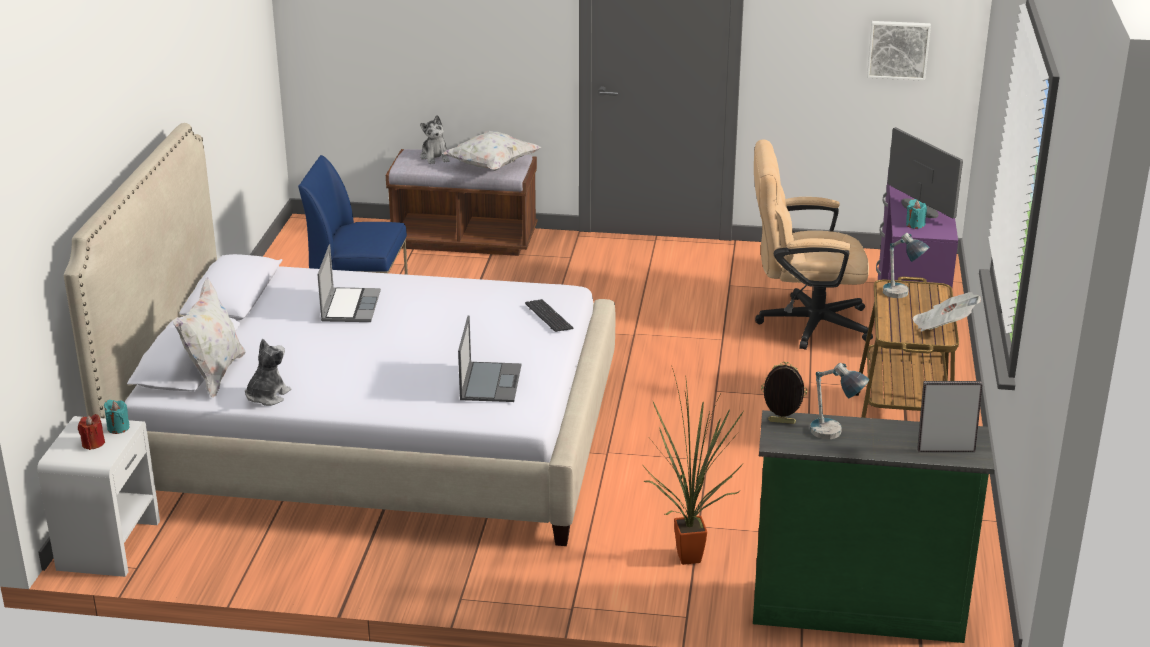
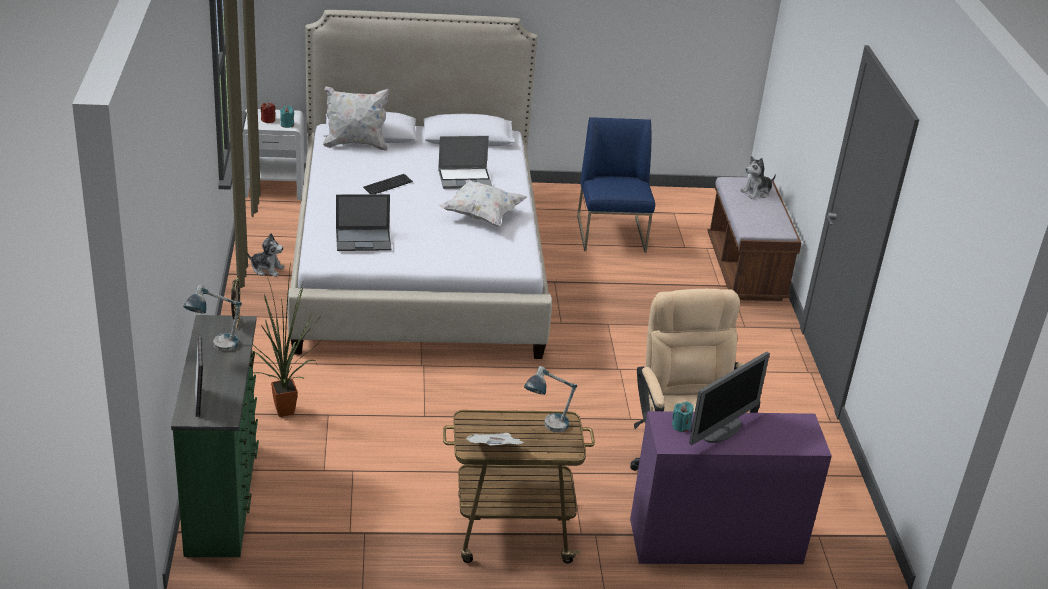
camera: 75 degrees right, 5 degrees up
plush toy [245,339,291,406] -> plush toy moved to [248,233,284,277]
white pillow [442,131,542,171] -> white pillow moved to [439,179,528,227]
keyboard [525,299,574,332] -> keyboard moved to [363,174,413,194]
picture [867,21,931,81] -> none

